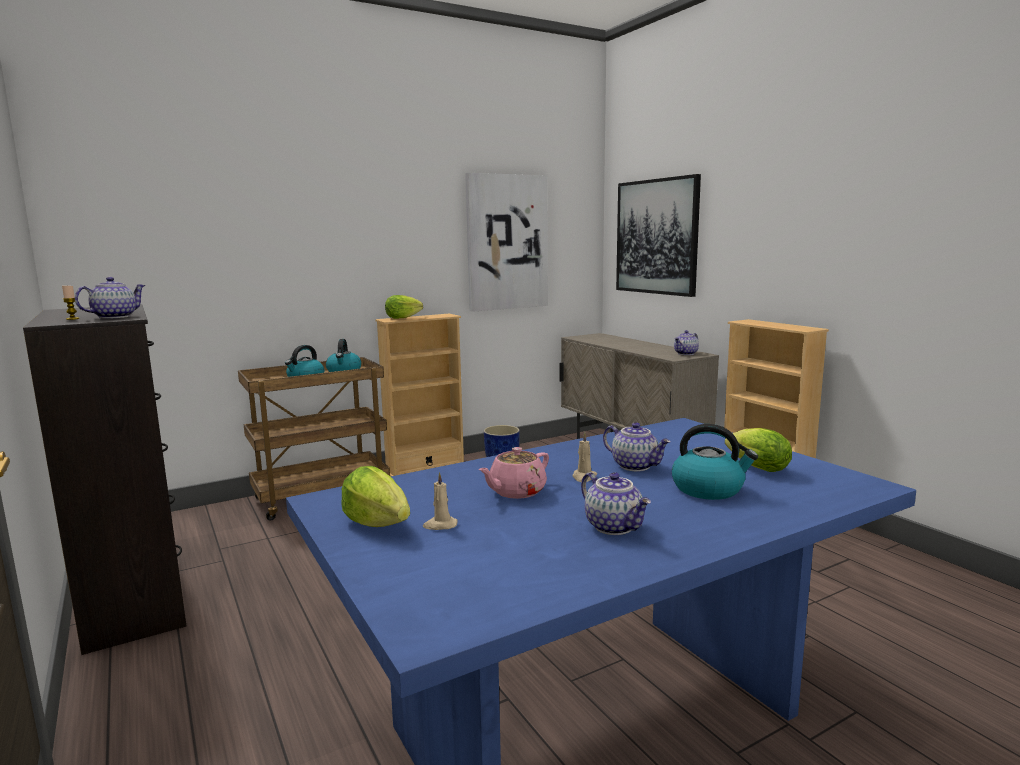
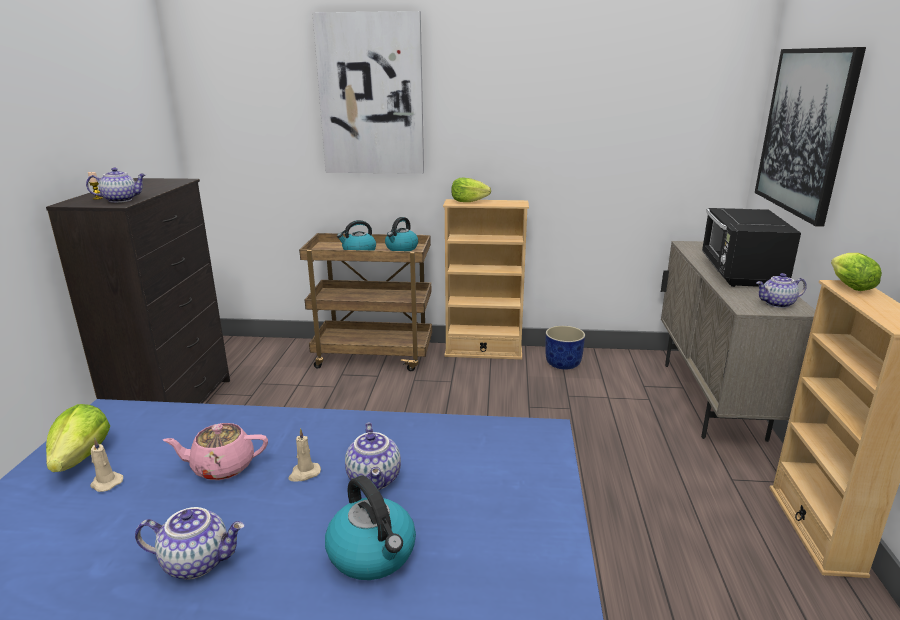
camera: 35 degrees right, 10 degrees up
picture [465,173,548,312] -> picture moved to [312,11,424,174]
teapot [581,472,651,535] -> teapot turned 90 degrees counterclockwise [135,507,245,579]
lettuce [725,428,792,472] -> lettuce moved to [831,253,882,291]
none -> black microwave [702,208,801,287]

